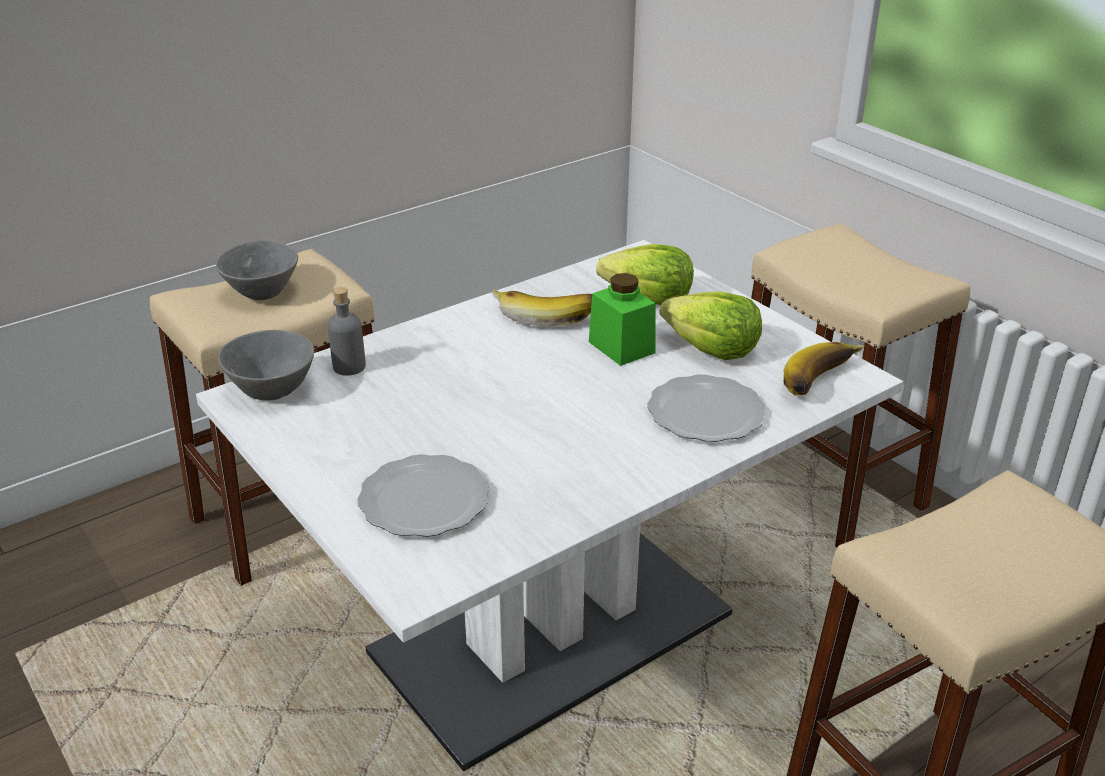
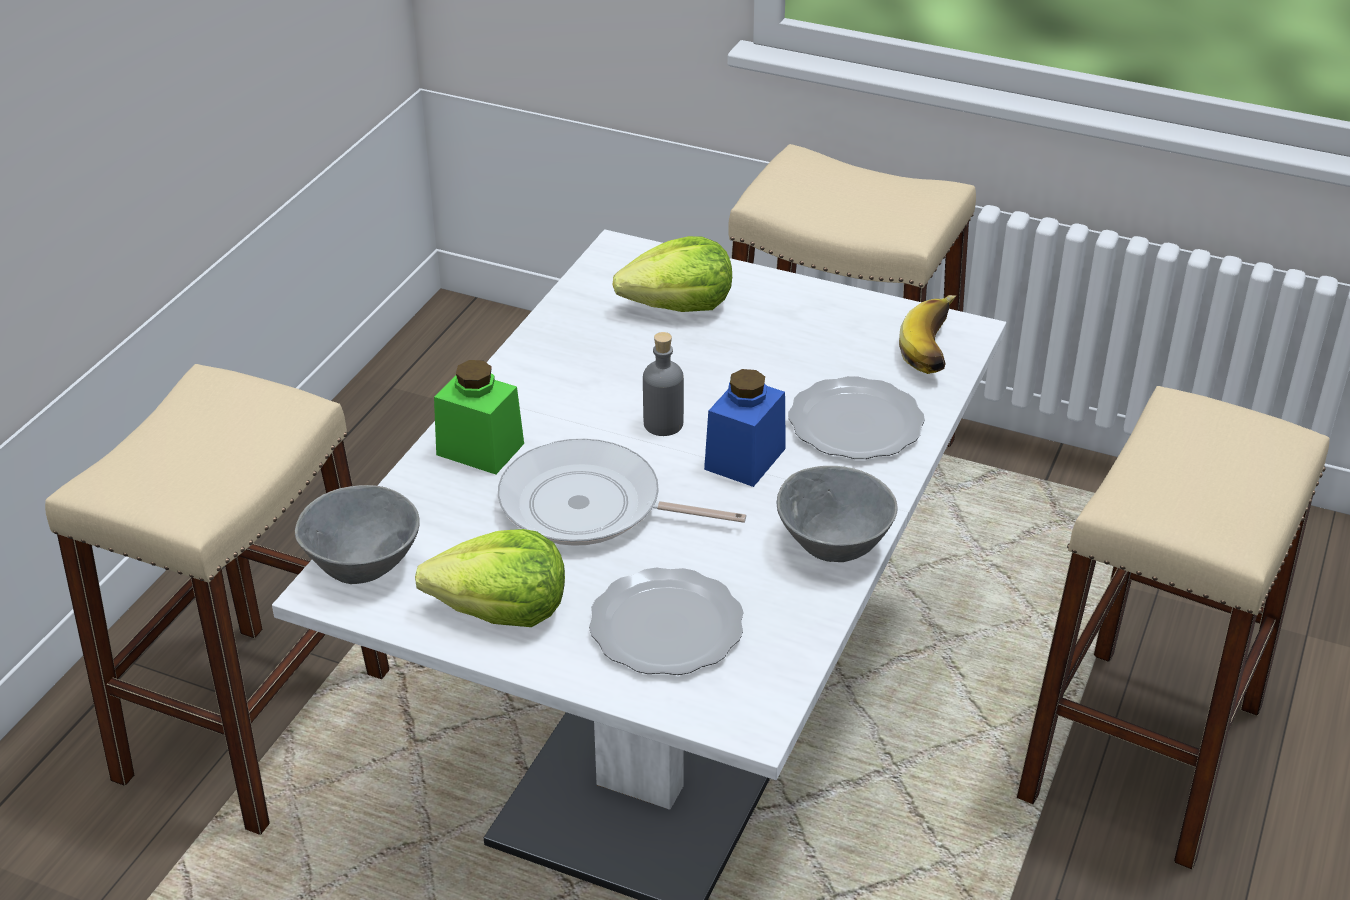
camera: 30 degrees left, 5 degrees up
grey bowl [216,240,298,300] -> grey bowl moved to [777,466,898,562]
grey bottle [327,287,366,376] -> grey bottle moved to [643,332,684,436]
banana [492,289,592,326] -> none
green jar [589,273,656,366] -> green jar moved to [434,360,524,474]
lettuce [659,292,762,360] -> lettuce moved to [415,529,565,627]
none -> frying pan [498,438,746,546]
none -> blue jar [704,369,786,487]

